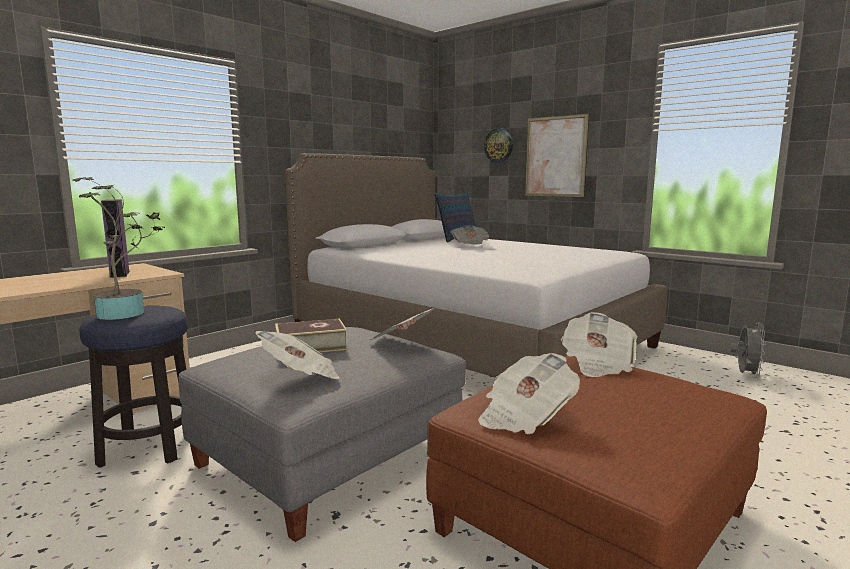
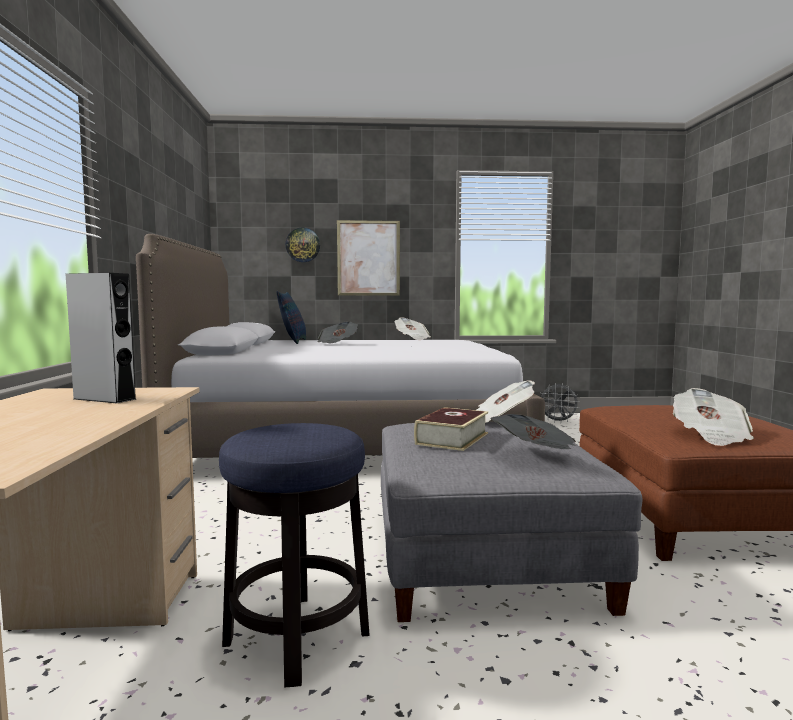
camera: 45 degrees left, 5 degrees down
potted plant [73,177,165,320] -> none
purple speaker [101,199,130,278] -> grey speaker [66,273,136,403]
newspaper [561,312,637,377] -> newspaper moved to [394,317,431,340]
grey fan [730,322,766,378] -> grey fan turned 135 degrees clockwise [540,383,580,423]

